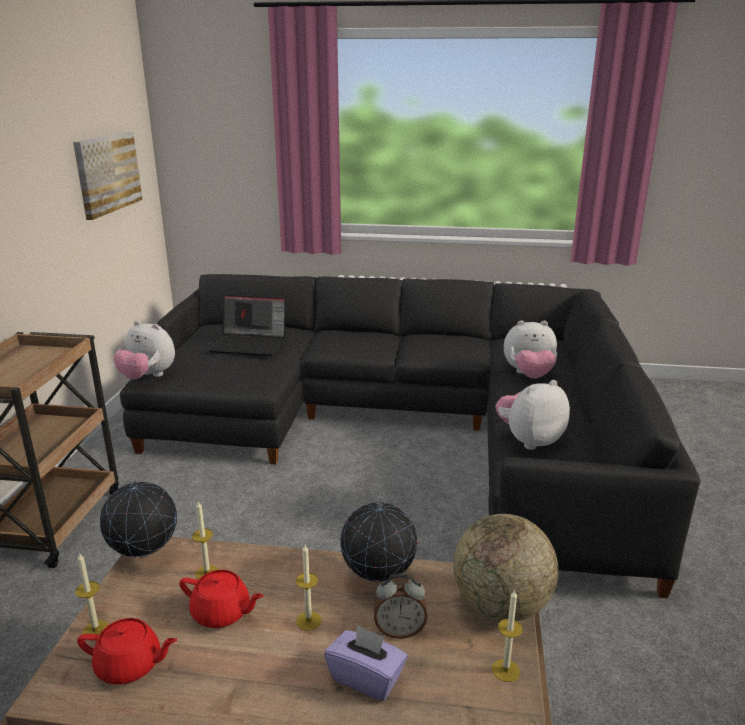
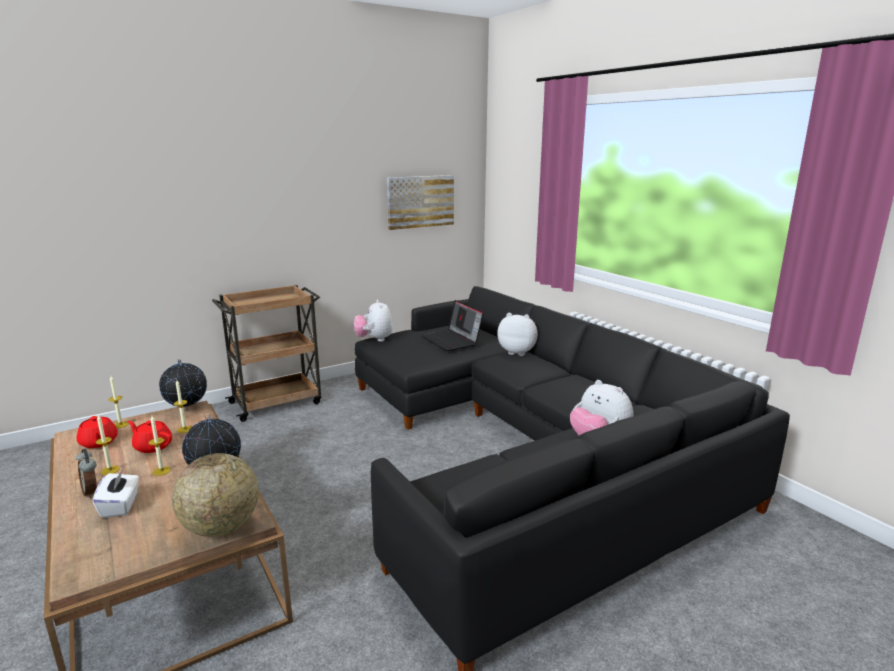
camera: 50 degrees right, 5 degrees down
red teapot [179,570,264,628] -> red teapot turned 135 degrees clockwise [128,421,172,453]
purple tissue box [324,625,408,701] -> white tissue box [93,469,139,518]
alarm clock [374,573,427,639] -> alarm clock moved to [75,449,97,498]
candle [492,589,523,682] -> candle moved to [96,415,119,475]
plush toy [495,380,570,450] -> plush toy moved to [497,313,538,356]

